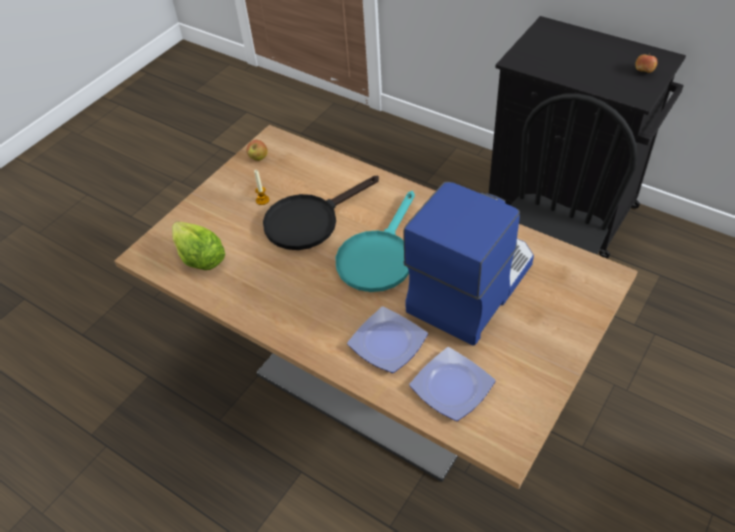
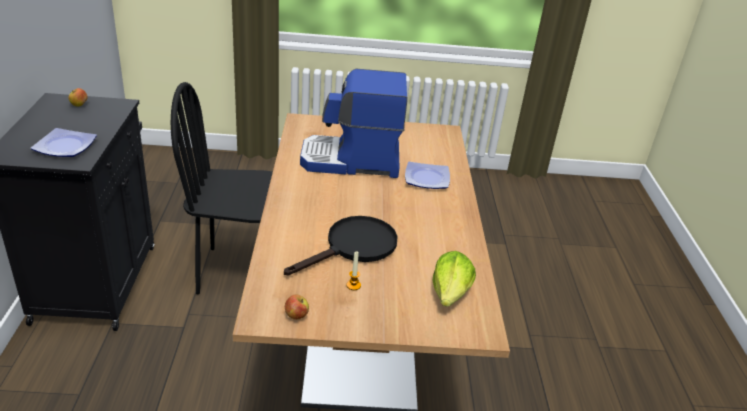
camera: 130 degrees left, 15 degrees down
black frying pan [263,176,379,250] -> black frying pan turned 60 degrees counterclockwise [284,216,398,275]
turquoise frying pan [336,191,415,292] -> none
plate [409,347,495,421] -> plate moved to [31,128,97,157]

